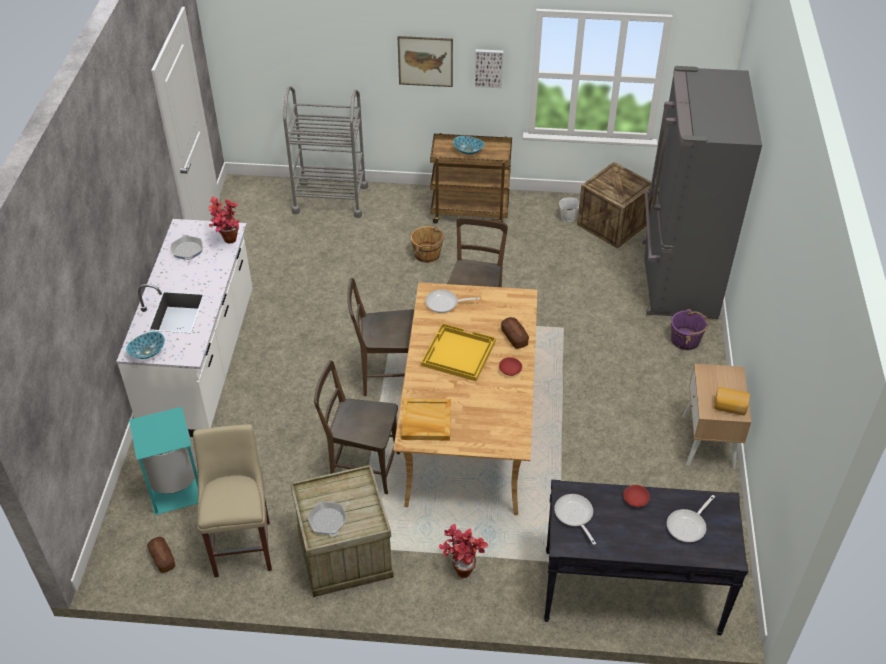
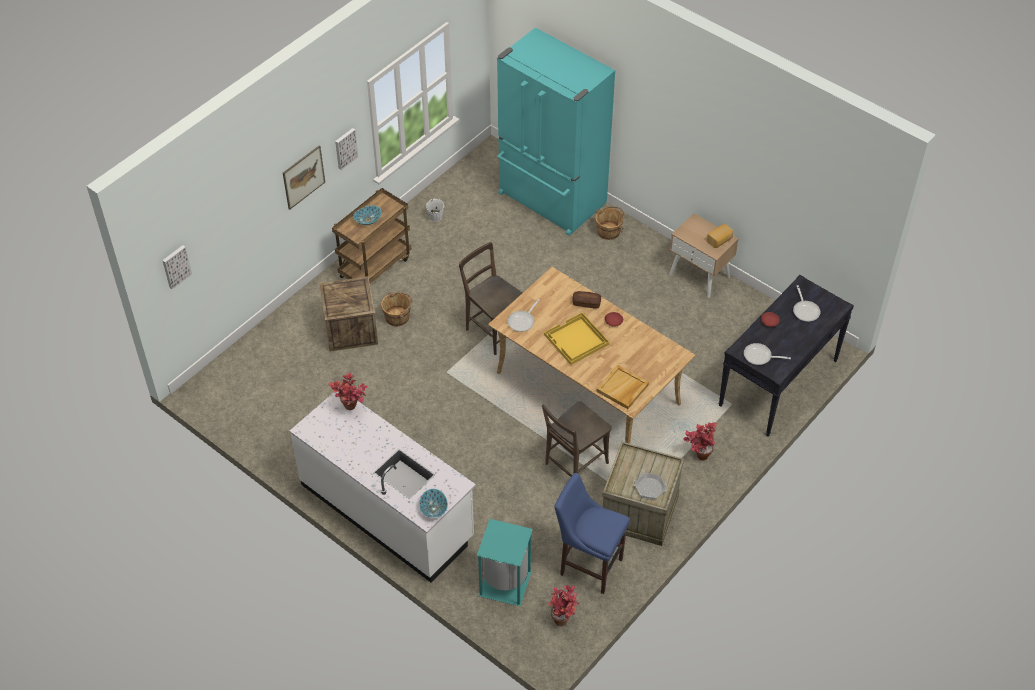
camera: 55 degrees left, 5 degrees up
bread [147,537,175,573] -> potted plant [548,584,579,626]
frying pan [171,235,203,260] -> none
beige stool [193,424,272,577] -> blue stool [554,473,630,594]
grey cart [283,86,368,218] -> none
brown chair [347,278,414,396] -> none
crate [577,162,655,249] -> crate moved to [319,276,378,352]
grey fridge [642,66,762,319] -> turquoise fridge [497,27,615,236]
purple bucket [671,309,709,350] -> brown bucket [595,206,624,240]
none -> picture [162,245,192,289]

